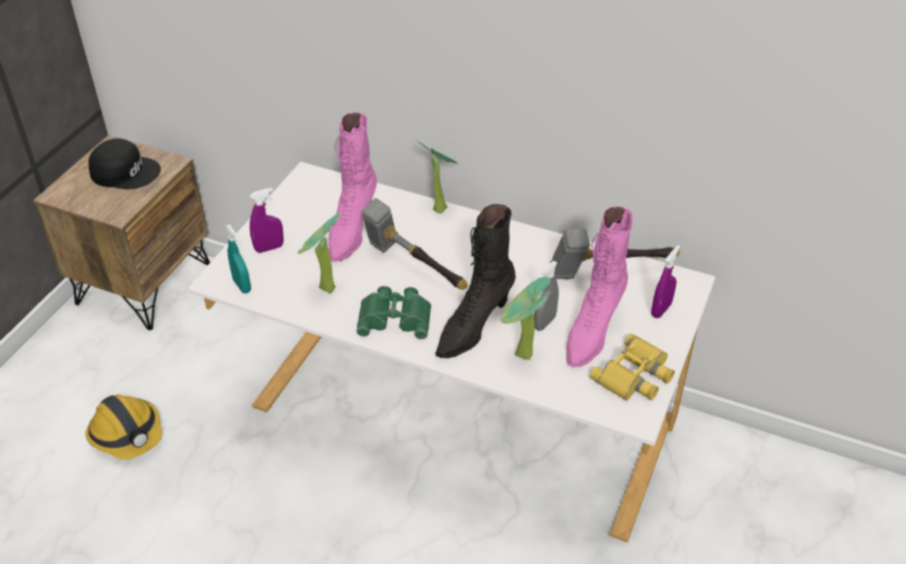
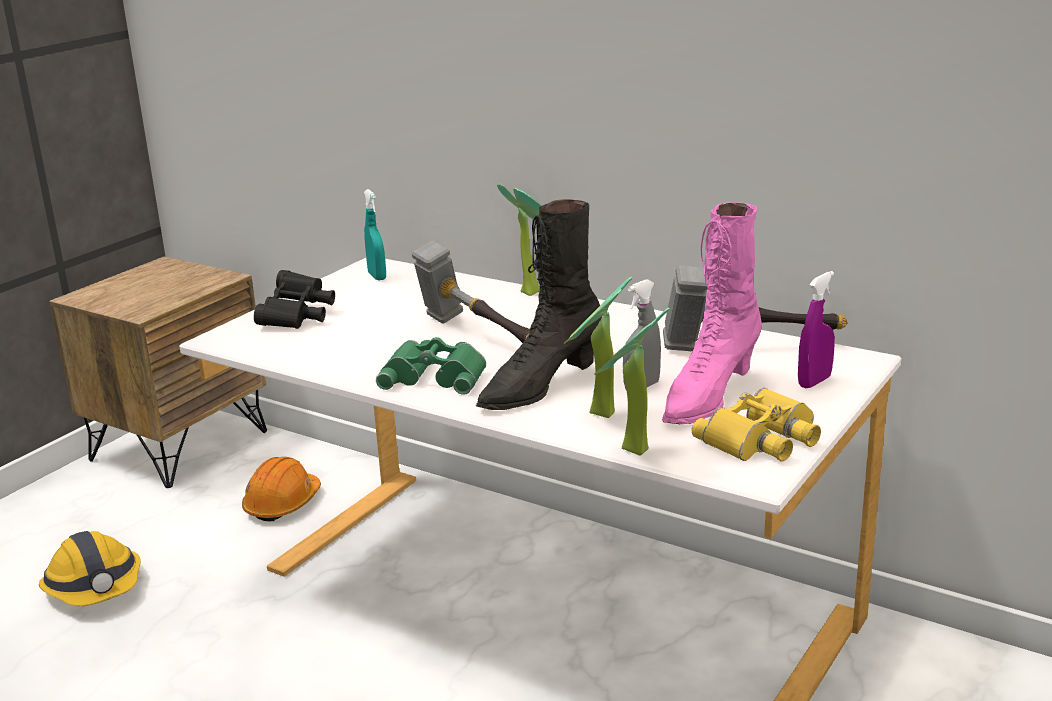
camera: 10 degrees right, 20 degrees down
black cap [89,138,161,189] -> none
turquoise spray bottle [226,225,251,293] -> turquoise spray bottle moved to [364,189,386,280]
purple spray bottle [250,188,284,253] -> black binoculars [254,270,335,329]
potted plant [298,213,341,293] -> potted plant moved to [595,308,670,455]
pink boot [328,112,377,262] -> none
none -> orange hard hat [242,457,321,521]

